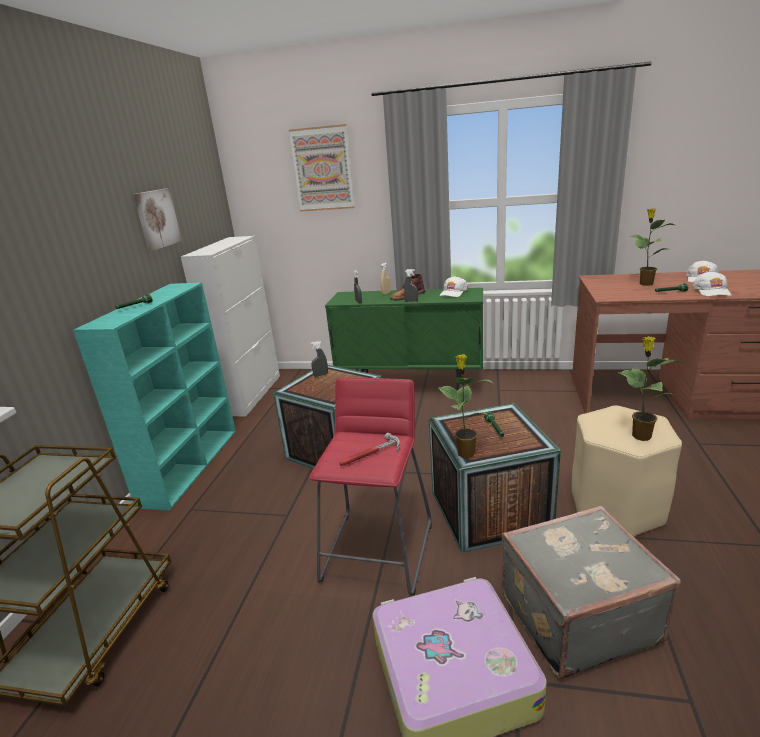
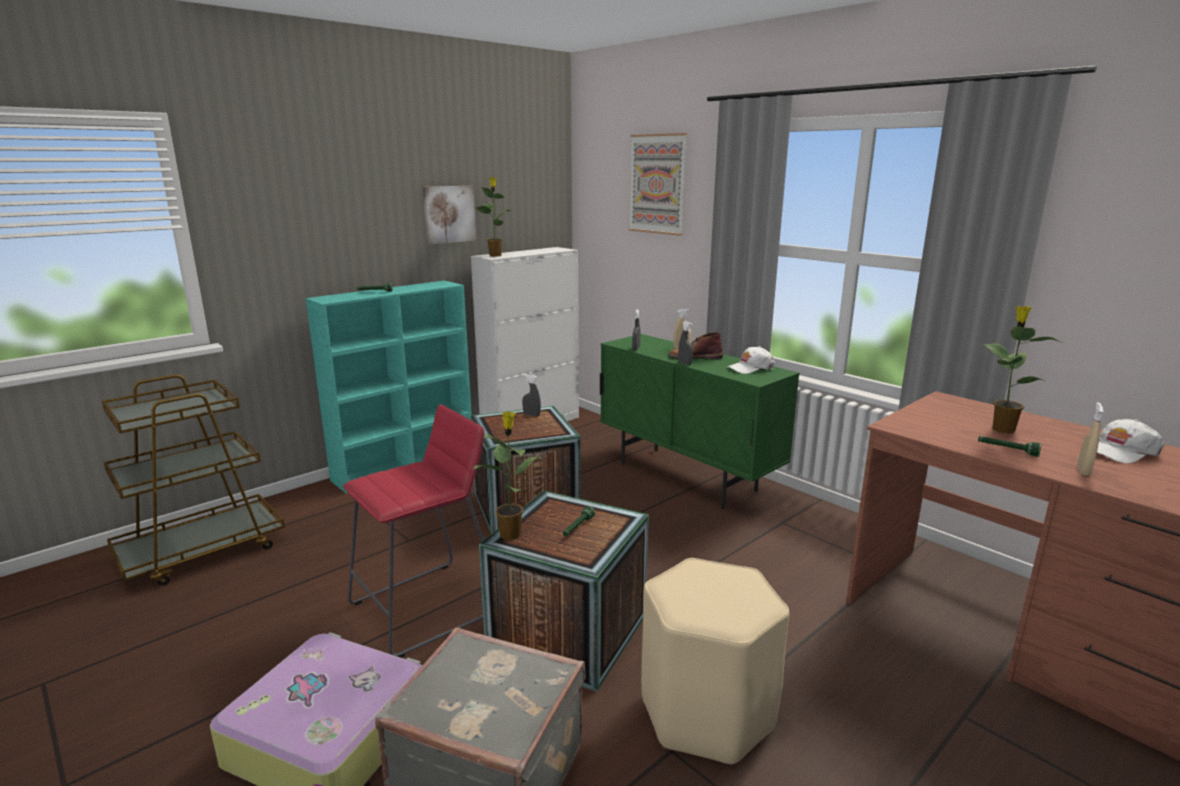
camera: 35 degrees right, 5 degrees down
hammer [339,433,400,466] -> none
potted plant [618,336,685,441] -> potted plant moved to [476,177,511,257]
white cap [693,271,731,296] -> beige spray bottle [1077,402,1104,476]

